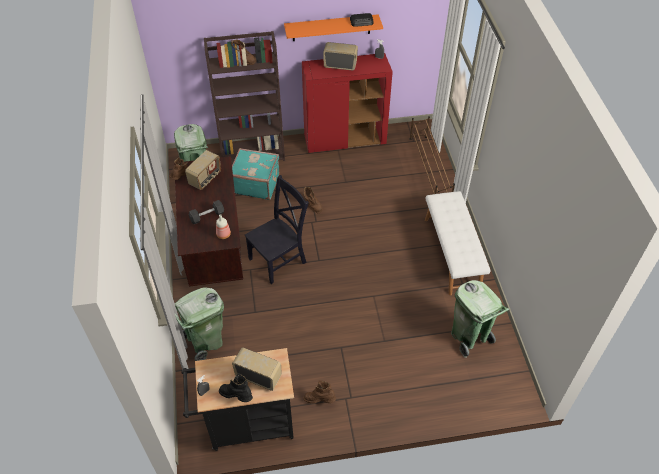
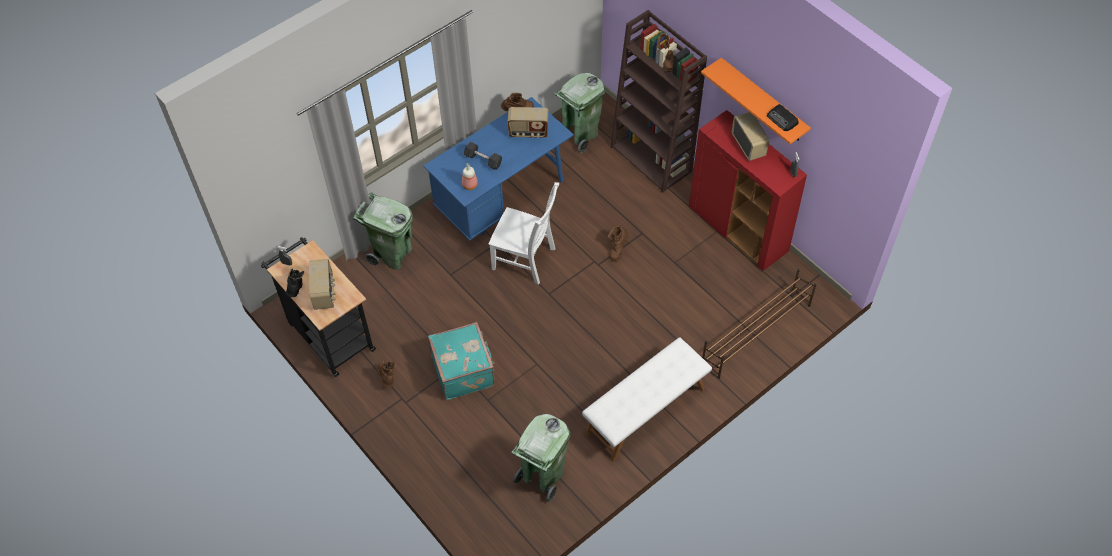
camera: 60 degrees right, 5 degrees up
brown desk [174,156,243,287] -> blue desk [423,97,574,240]
turquoise suitcase [232,148,279,200] -> turquoise suitcase moved to [428,322,495,400]
black chair [245,175,309,284] -> white chair [488,182,559,285]

